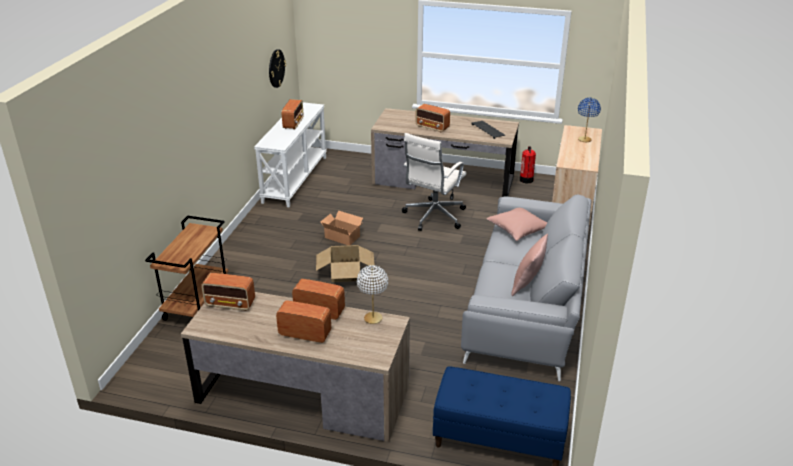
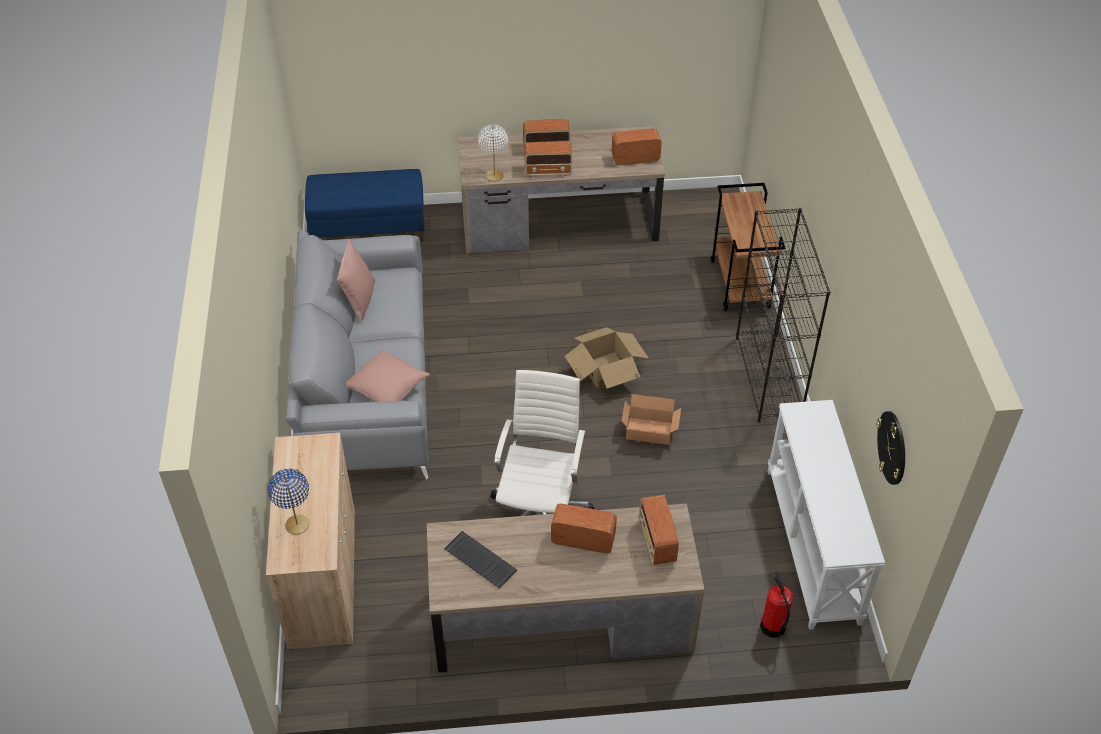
camera: 160 degrees right, 15 degrees up
radio [282,99,304,130] -> radio moved to [639,495,679,565]
fire extinguisher [520,146,536,184] -> fire extinguisher moved to [760,571,793,638]
none -> black bookcase [736,208,831,422]

